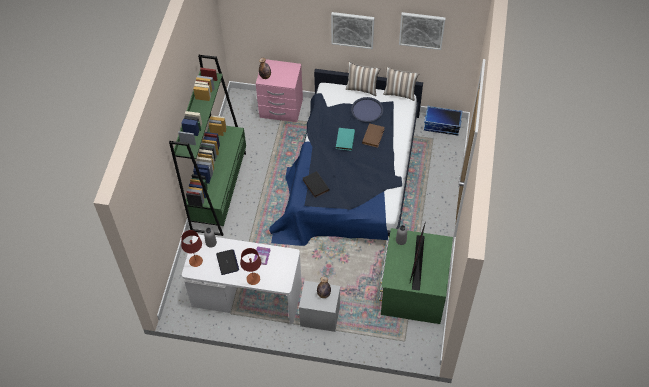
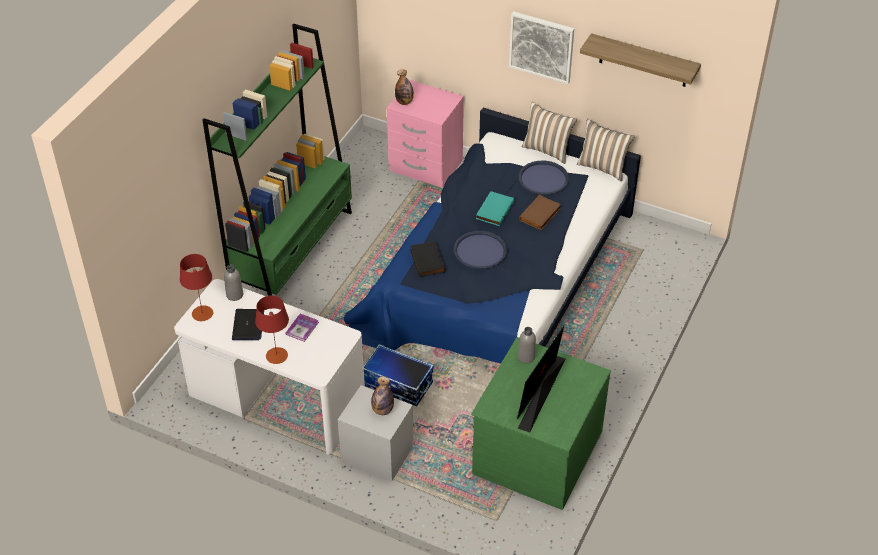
camera: 15 degrees right, 10 degrees down
picture [399,12,445,50] -> shelf [580,33,701,87]
storage box [424,106,462,136] -> storage box moved to [363,344,434,407]
none -> blue tray [454,231,507,269]

